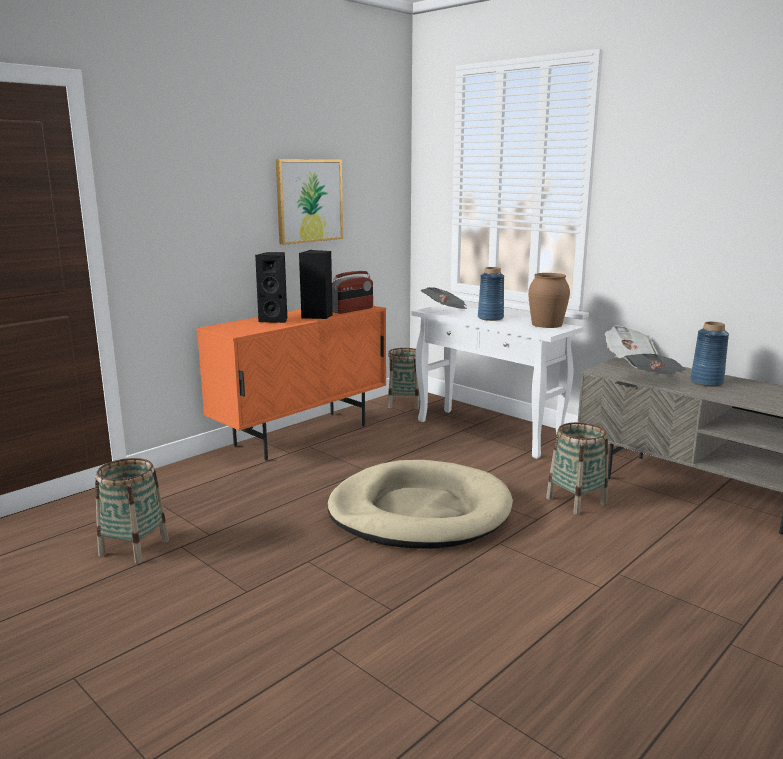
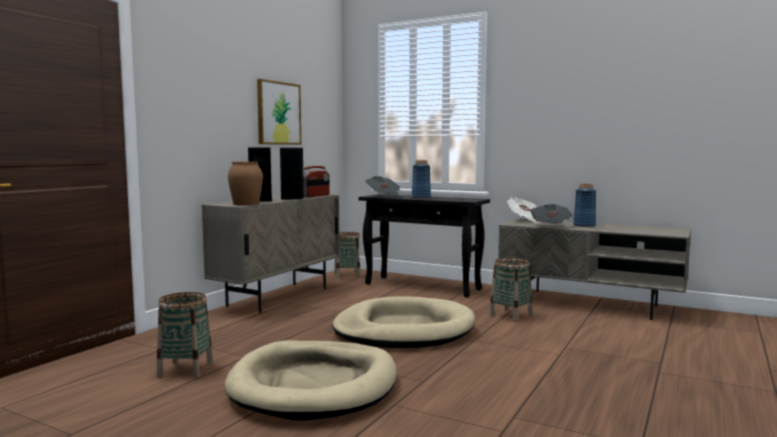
camera: 15 degrees left, 10 degrees down
orange cabinet [197,306,386,461] -> beige cabinet [201,195,340,313]
white console table [412,305,583,459] -> black console table [359,194,490,297]
brown vase [528,273,570,328] -> brown vase moved to [228,162,263,205]
none -> beige dog bed [225,341,397,420]

